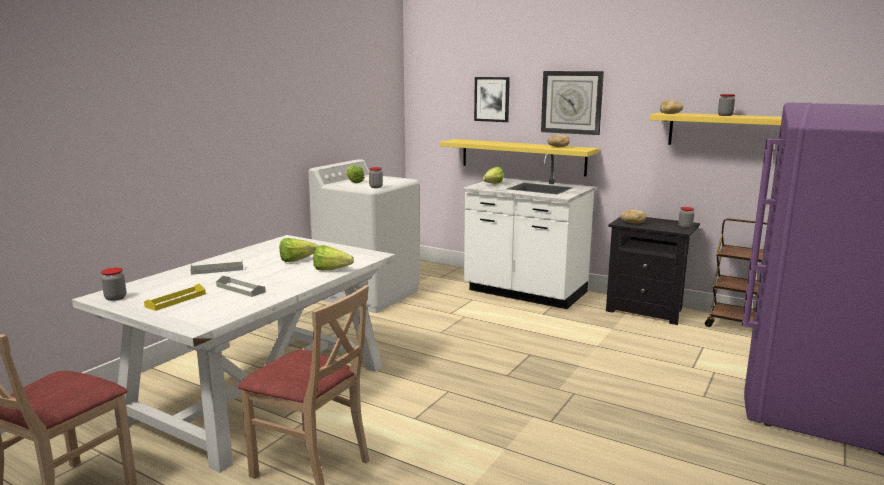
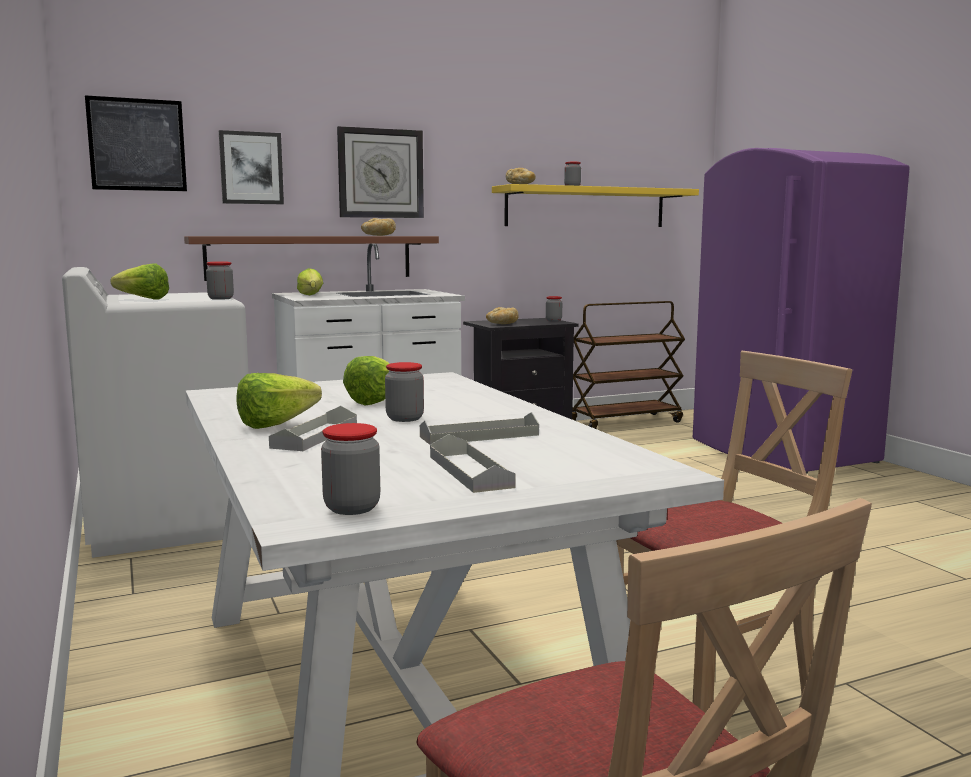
camera: 55 degrees left, 5 degrees down
yellow tray [144,284,206,311] -> grey tray [430,434,516,493]
lettuce [313,245,354,271] -> lettuce moved to [237,373,322,429]
yellow shelf [440,139,599,176] -> brown shelf [184,236,439,281]
none -> picture [85,95,187,191]
none -> jar [385,362,424,422]

